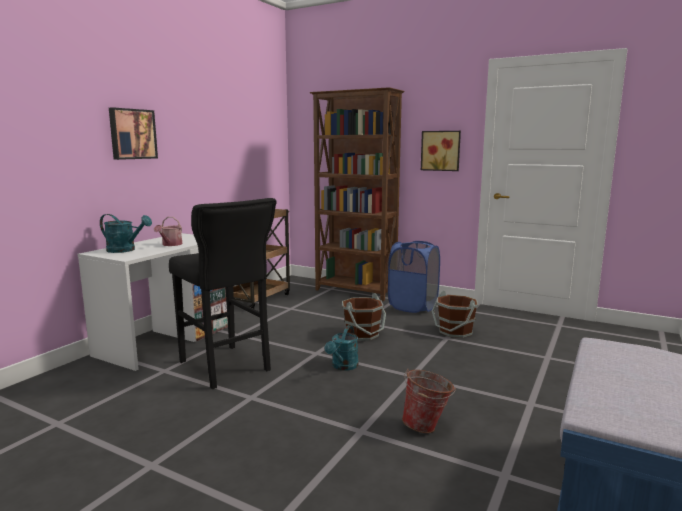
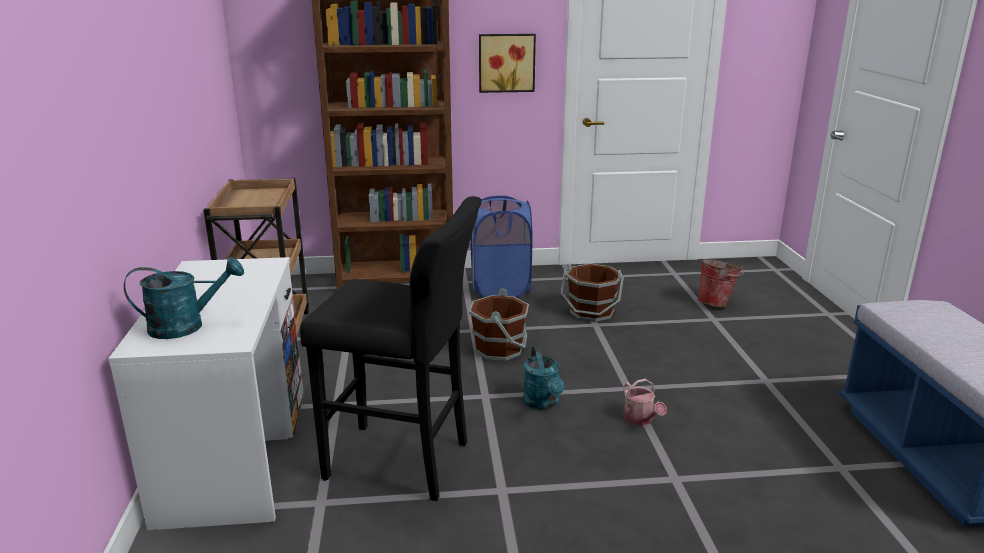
camera: 35 degrees left, 10 degrees up
picture [109,107,158,160] -> none
watering can [154,217,183,246] -> watering can moved to [623,379,667,426]
bucket [402,369,456,433] -> bucket moved to [698,259,744,307]

